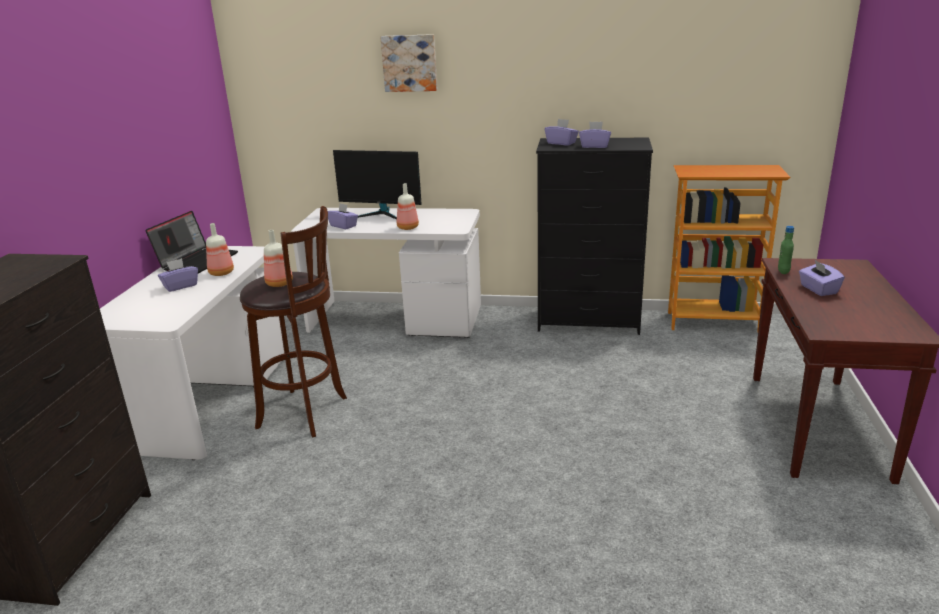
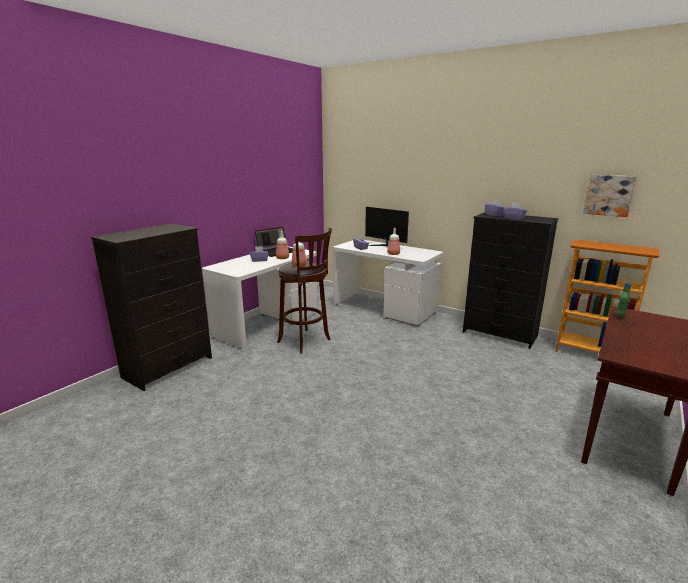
camera: 25 degrees right, 5 degrees down
picture [380,34,437,92] -> picture moved to [583,175,637,217]
purple tissue box [799,260,845,296] -> none

